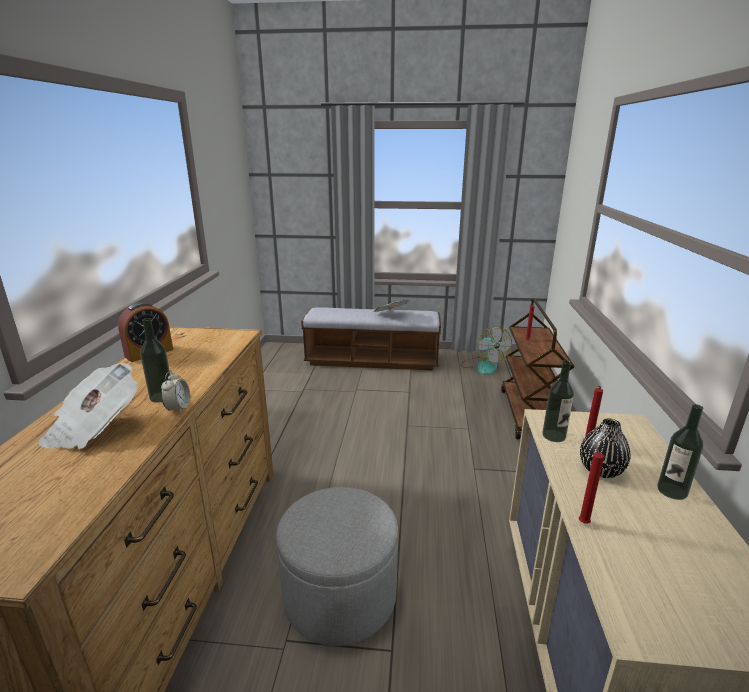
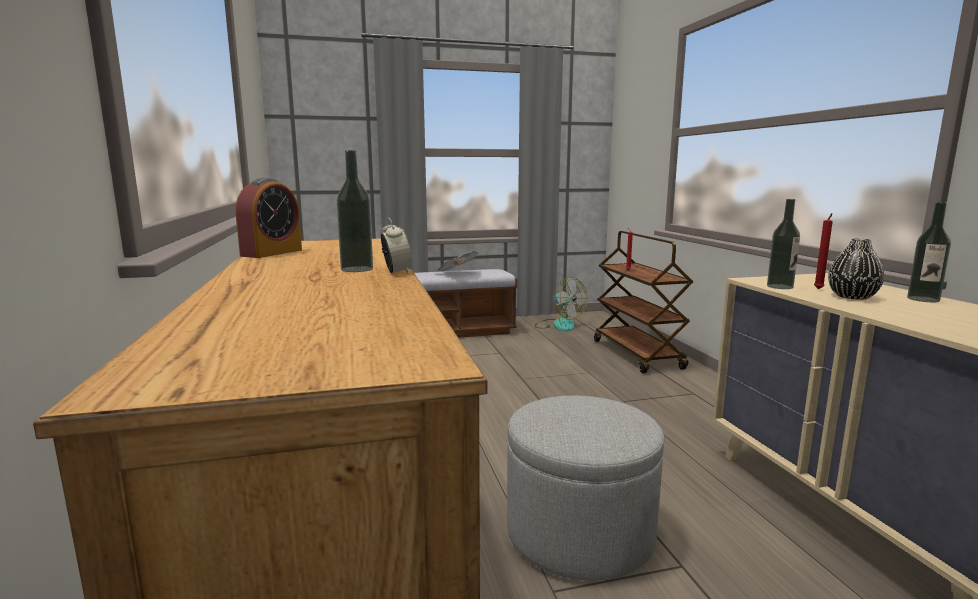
camera: 20 degrees left, 10 degrees down
newspaper [39,363,138,449] -> none
red candle [579,441,604,524] -> none

